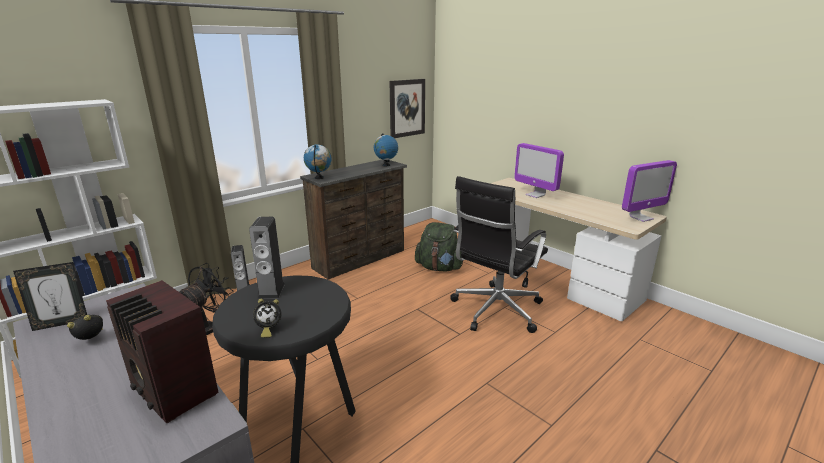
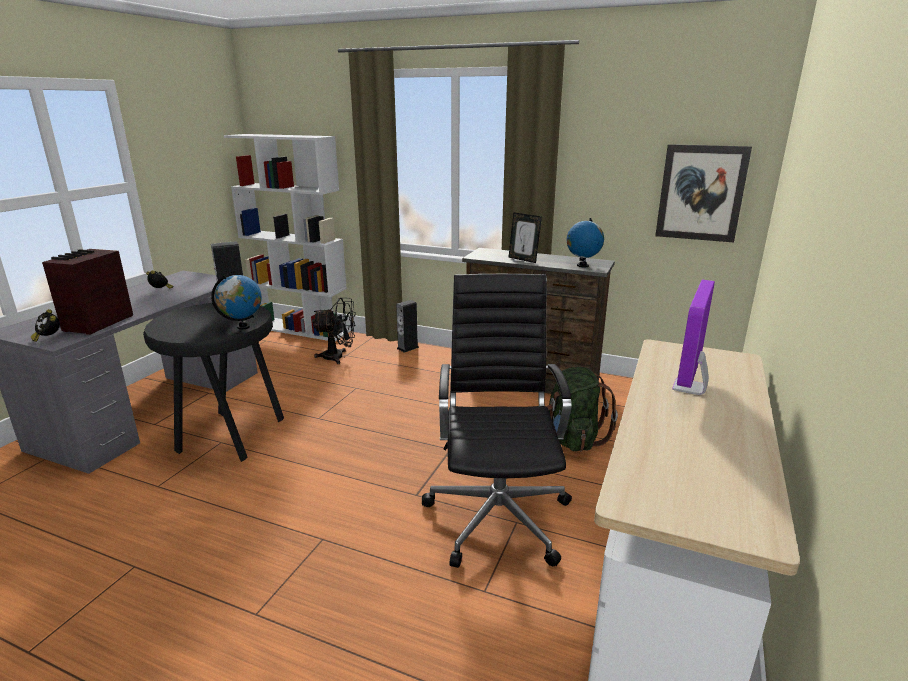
camera: 65 degrees right, 0 degrees up
picture frame [13,262,87,331] -> picture frame moved to [508,212,542,263]
alarm clock [253,299,282,338] -> alarm clock moved to [31,309,60,342]
globe [304,144,332,179] -> globe moved to [211,275,262,330]
black office chair [450,176,548,333] -> black office chair turned 75 degrees clockwise [422,274,572,568]
monitor [622,160,677,222] -> none

